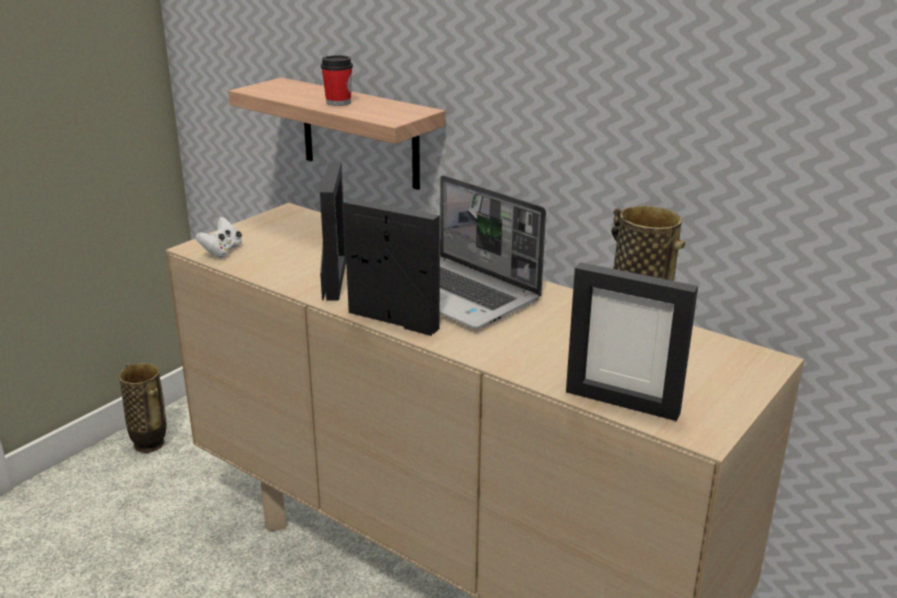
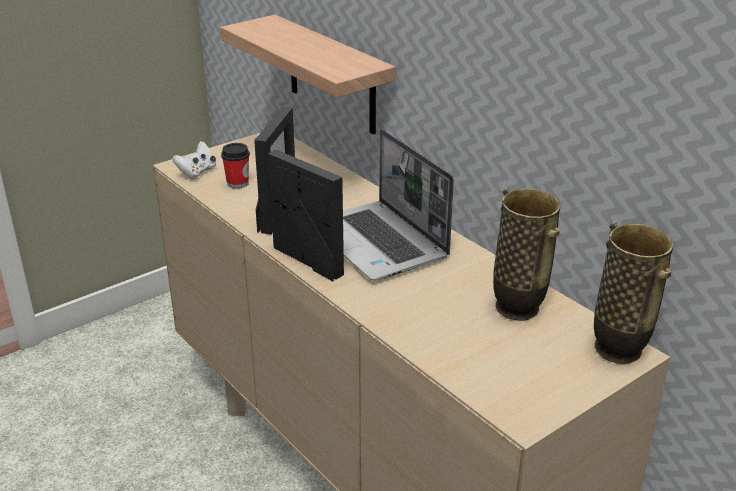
camera: 15 degrees right, 5 degrees up
vase [119,363,167,453] -> vase moved to [594,222,674,364]
cup [321,55,353,106] -> cup moved to [221,143,250,189]
picture frame [566,262,698,421] -> none

